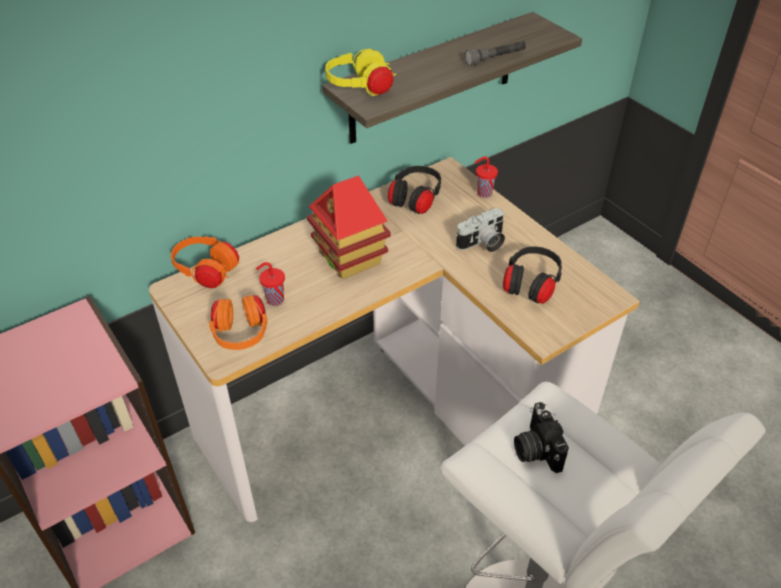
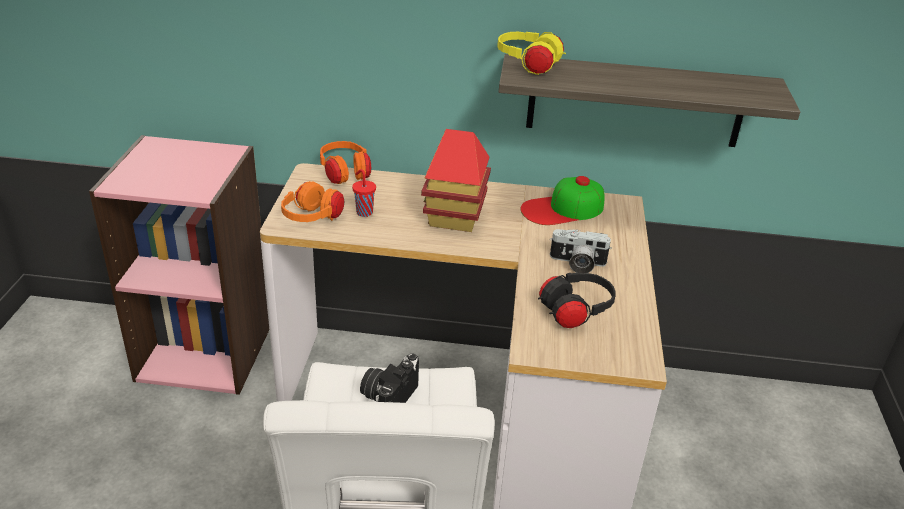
camera: 40 degrees right, 10 degrees down
black headphones [388,166,441,214] -> cap [521,176,605,225]
grey flashlight [464,41,526,66] -> none
red cup [475,156,498,198] -> none

